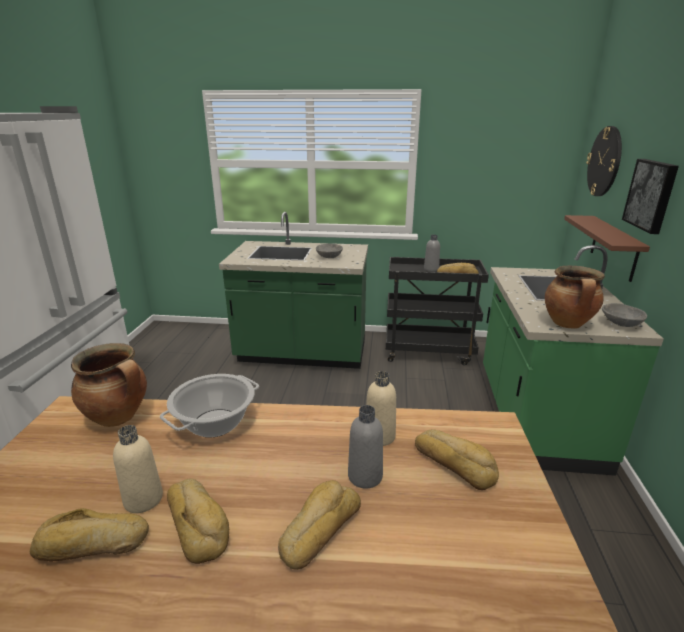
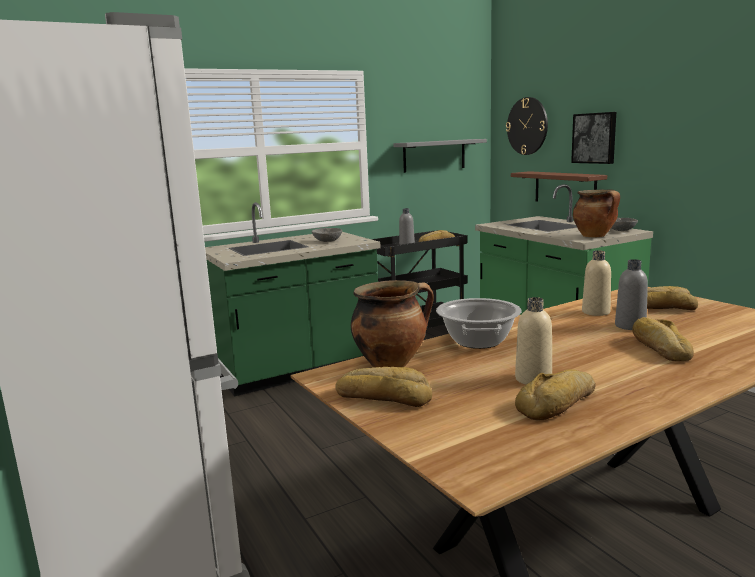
camera: 35 degrees left, 10 degrees down
bread [167,479,229,564] -> bread moved to [335,367,432,407]
none -> grey shelf [394,139,487,173]

